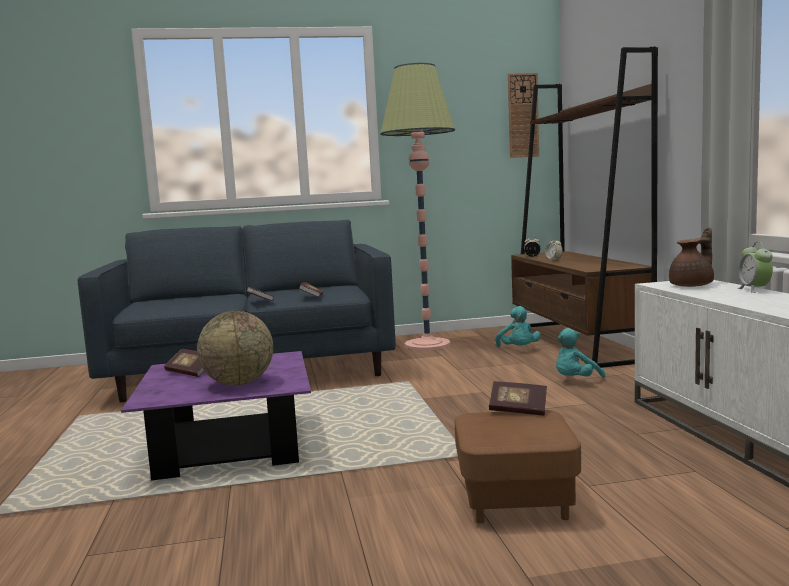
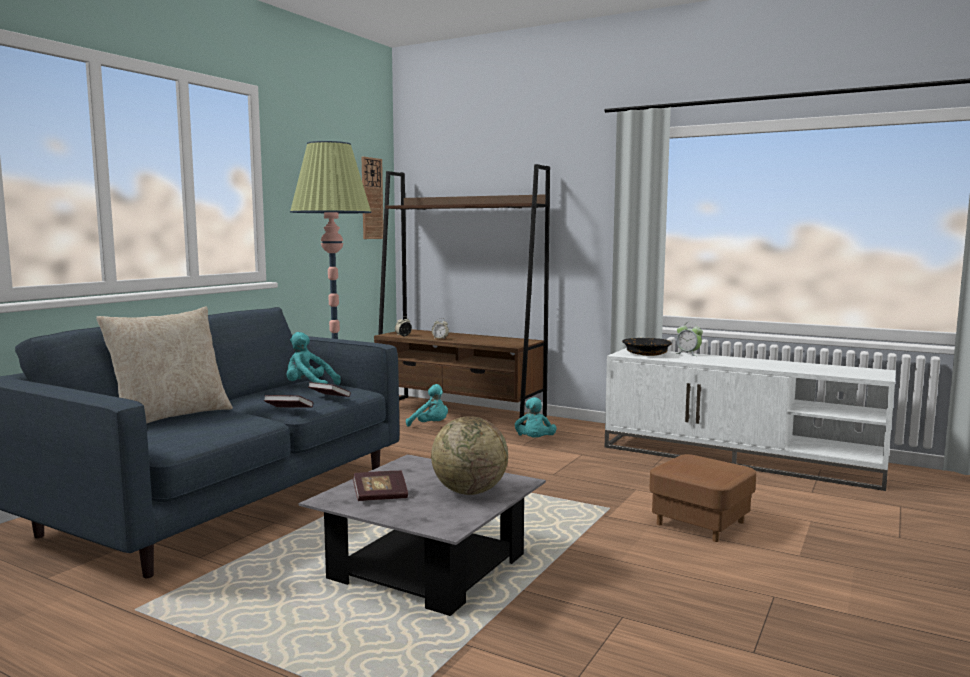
camera: 50 degrees left, 0 degrees up
purple coffee table [121,351,311,481] -> grey coffee table [299,454,546,616]
book [489,381,547,416] -> none
brown teapot [669,227,714,287] -> black bowl [622,338,672,356]
none -> beige pillow [96,307,233,424]
none -> turquoise plush toy [286,332,341,385]

